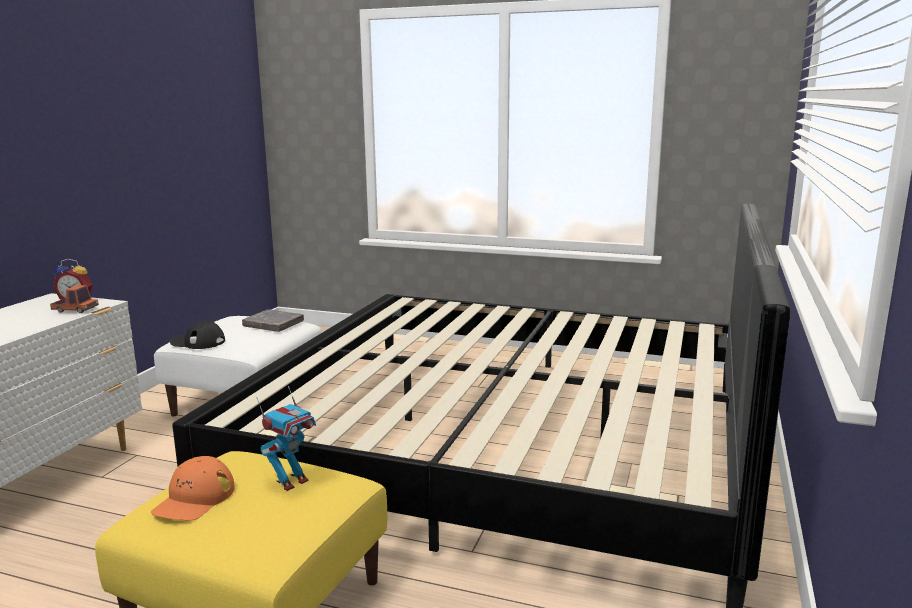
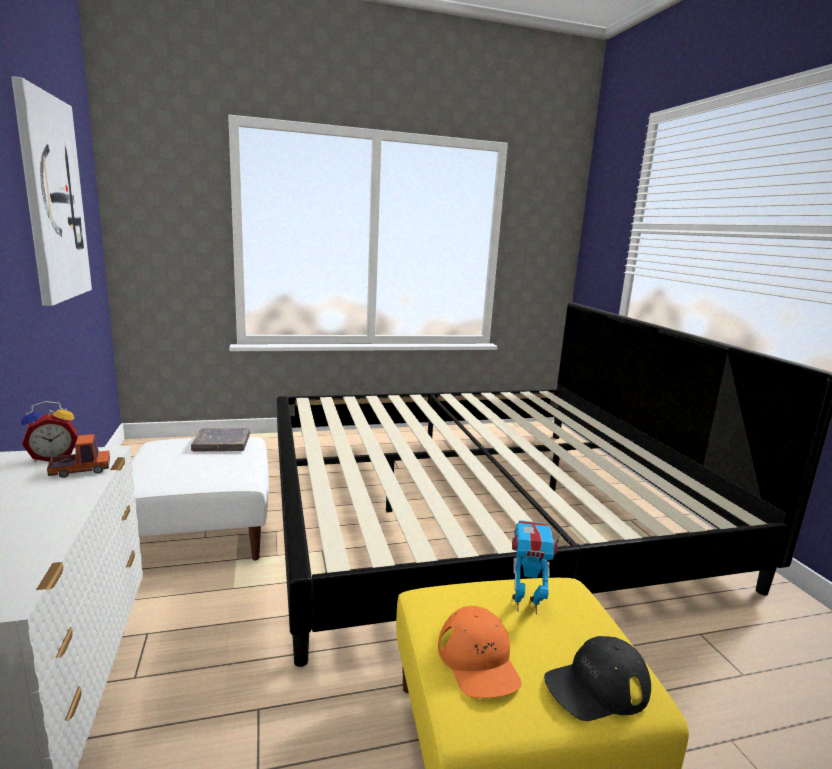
camera: 35 degrees left, 0 degrees up
black cap [170,321,225,349] -> black cap moved to [544,636,651,721]
toy robot [256,386,316,491] -> toy robot turned 90 degrees counterclockwise [512,520,561,614]
none -> picture [11,76,92,306]

